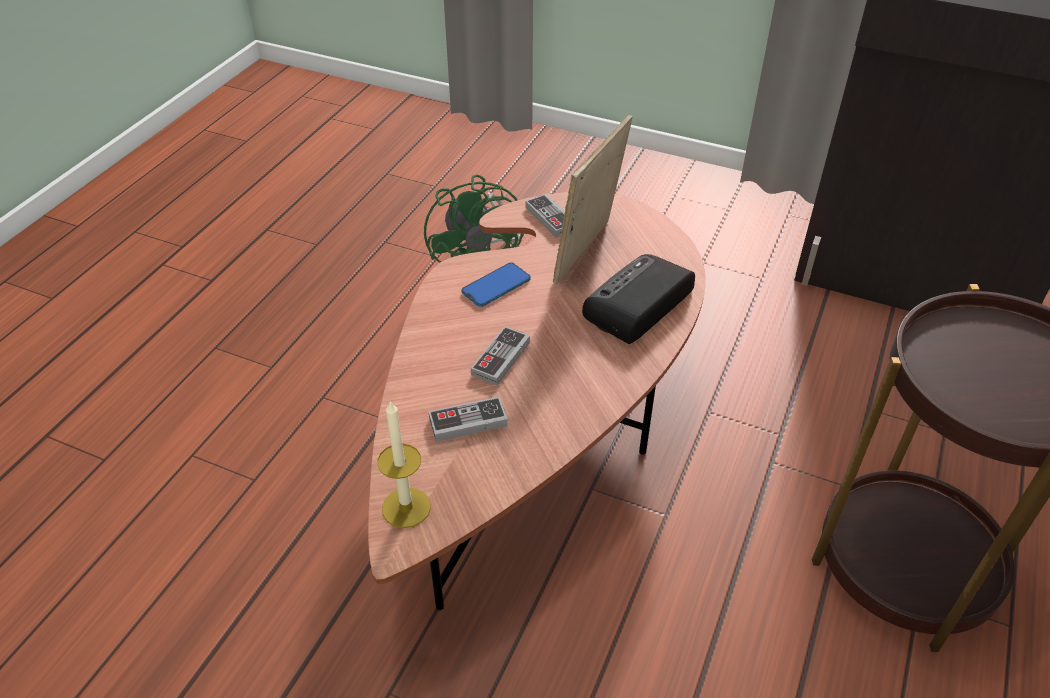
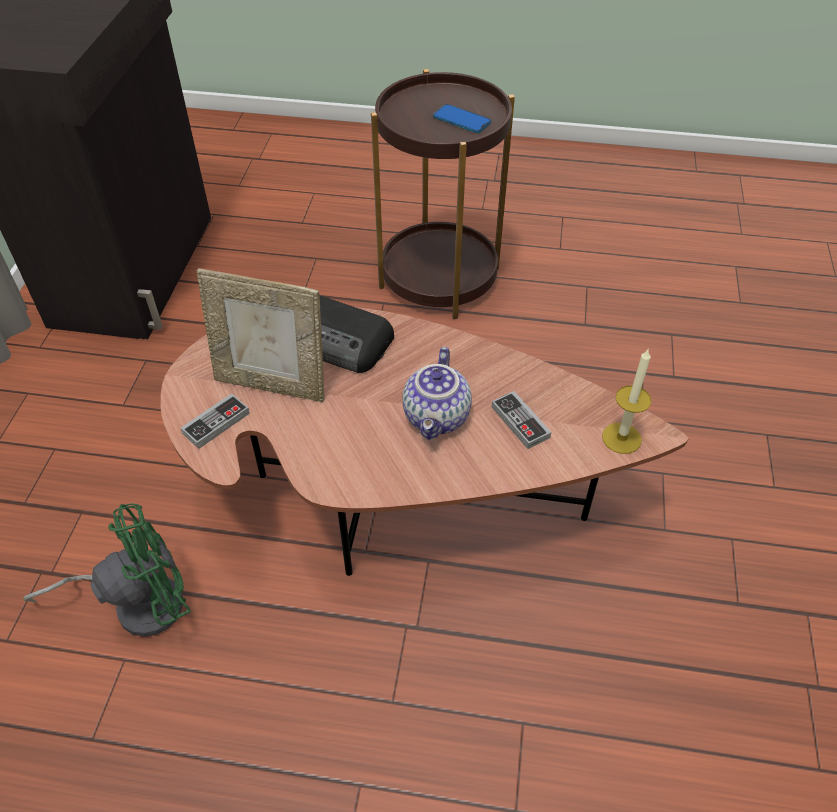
camera: 105 degrees left, 5 degrees up
phone [461,263,530,307] -> phone moved to [433,104,491,133]
game controller [471,326,530,385] -> teapot [403,347,472,440]

